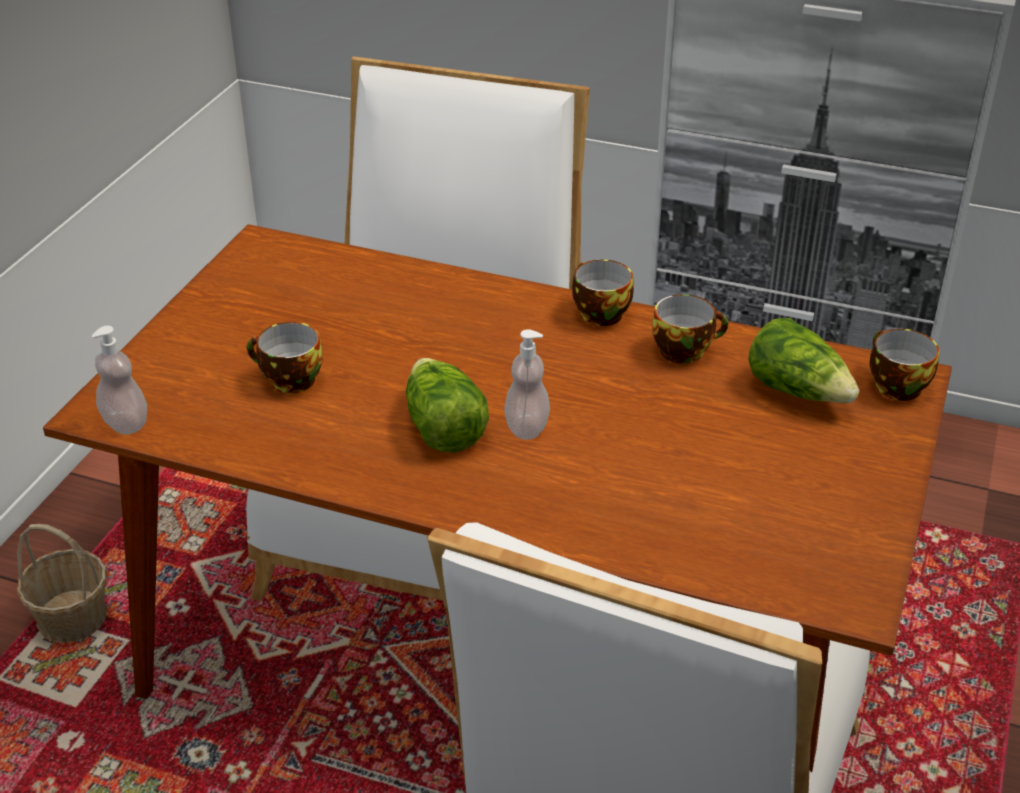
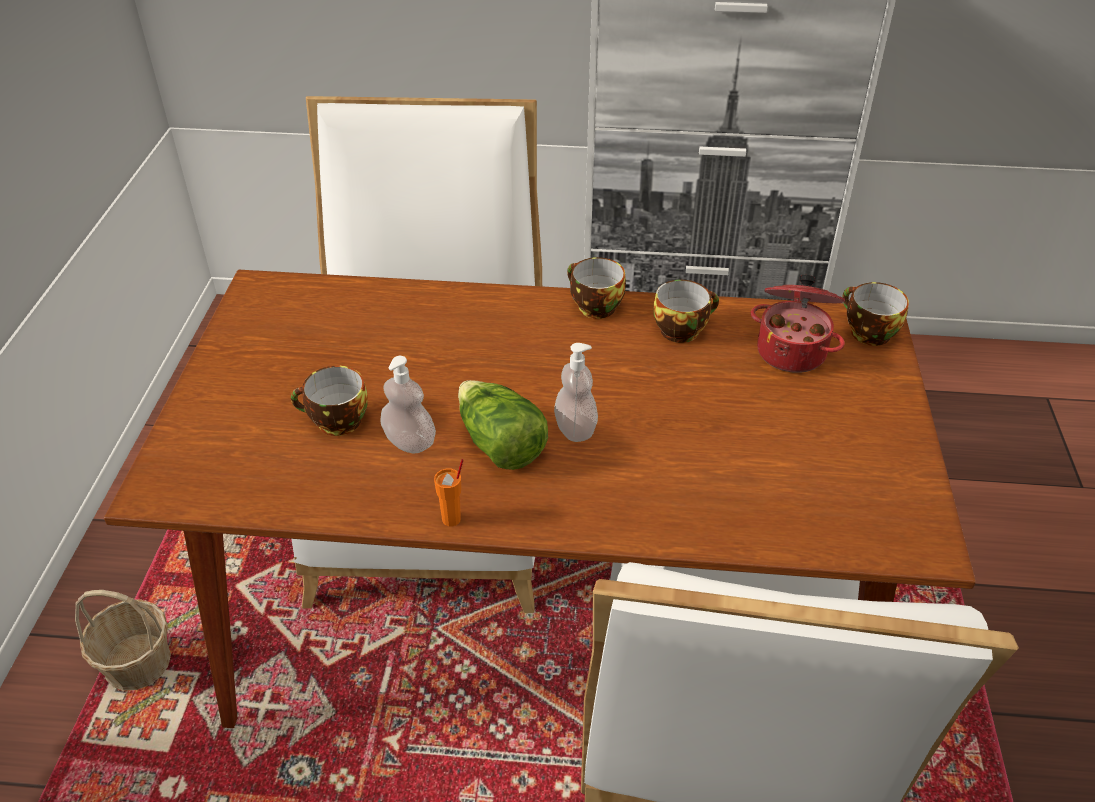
camera: 15 degrees left, 5 degrees up
soap dispenser [92,326,147,435] -> soap dispenser moved to [380,356,436,453]
lettuce [748,318,859,403] -> cooking pot [751,275,845,373]
none -> orange cup [434,459,463,526]

